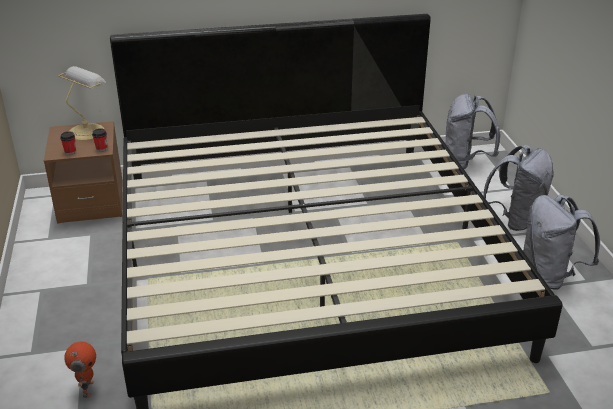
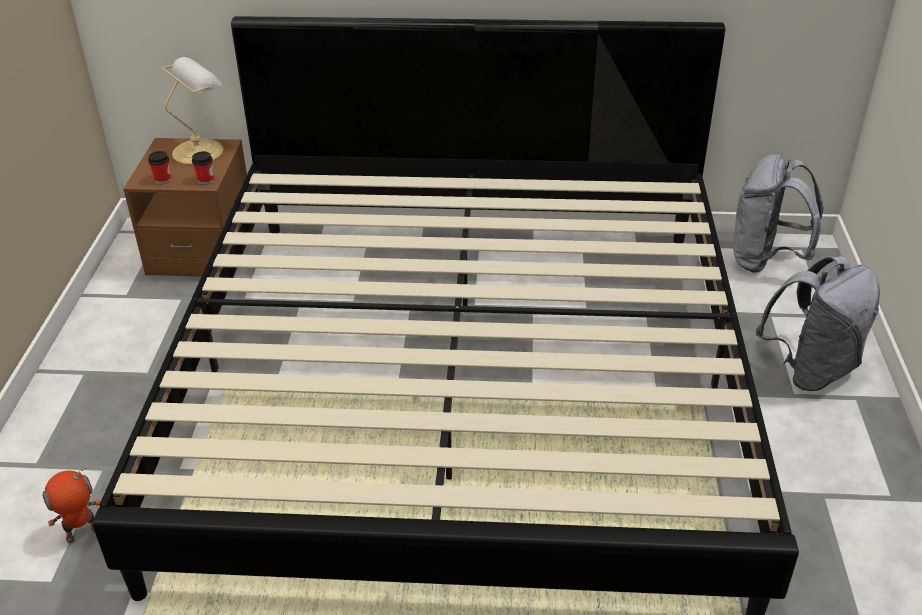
camera: 15 degrees right, 5 degrees up
toy robot [64,341,96,398] -> toy robot turned 135 degrees counterclockwise [42,466,101,543]
grey backpack [523,195,600,290] -> none

